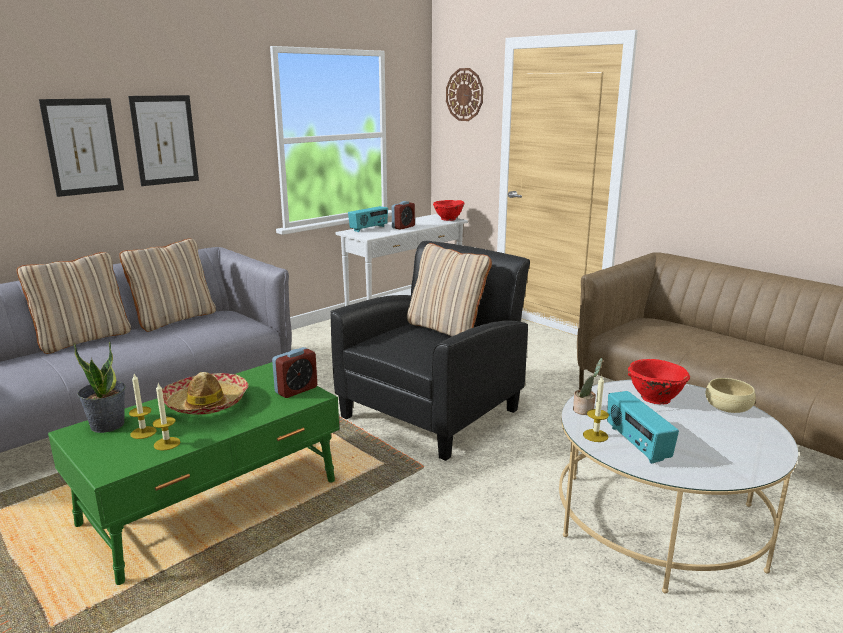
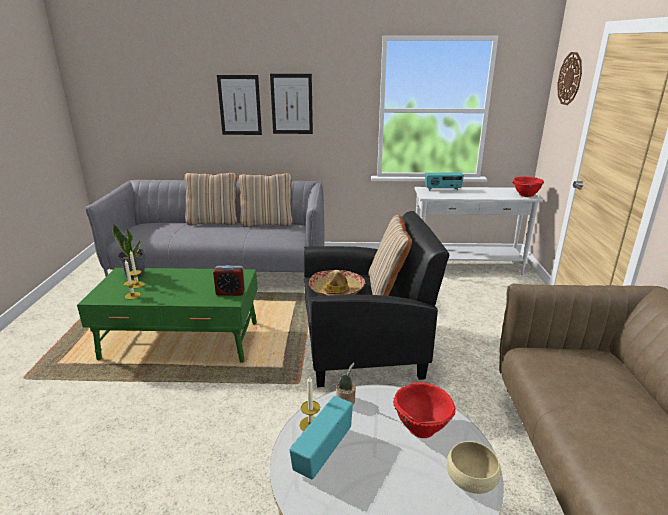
camera: 45 degrees right, 5 degrees up
hat [162,372,249,415] -> hat moved to [309,270,365,296]
alarm clock [392,201,415,230] -> none

